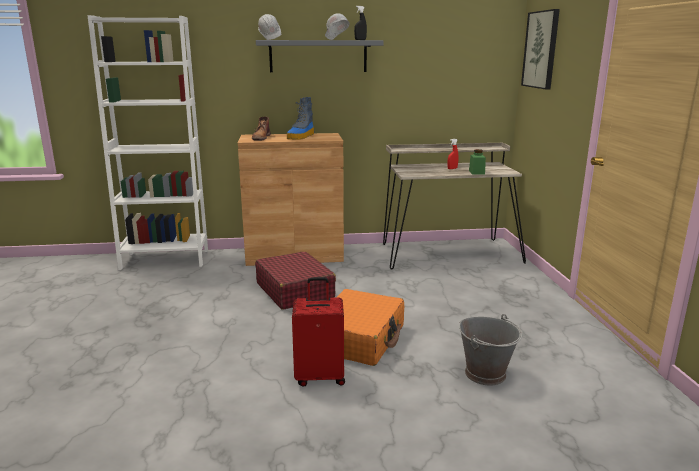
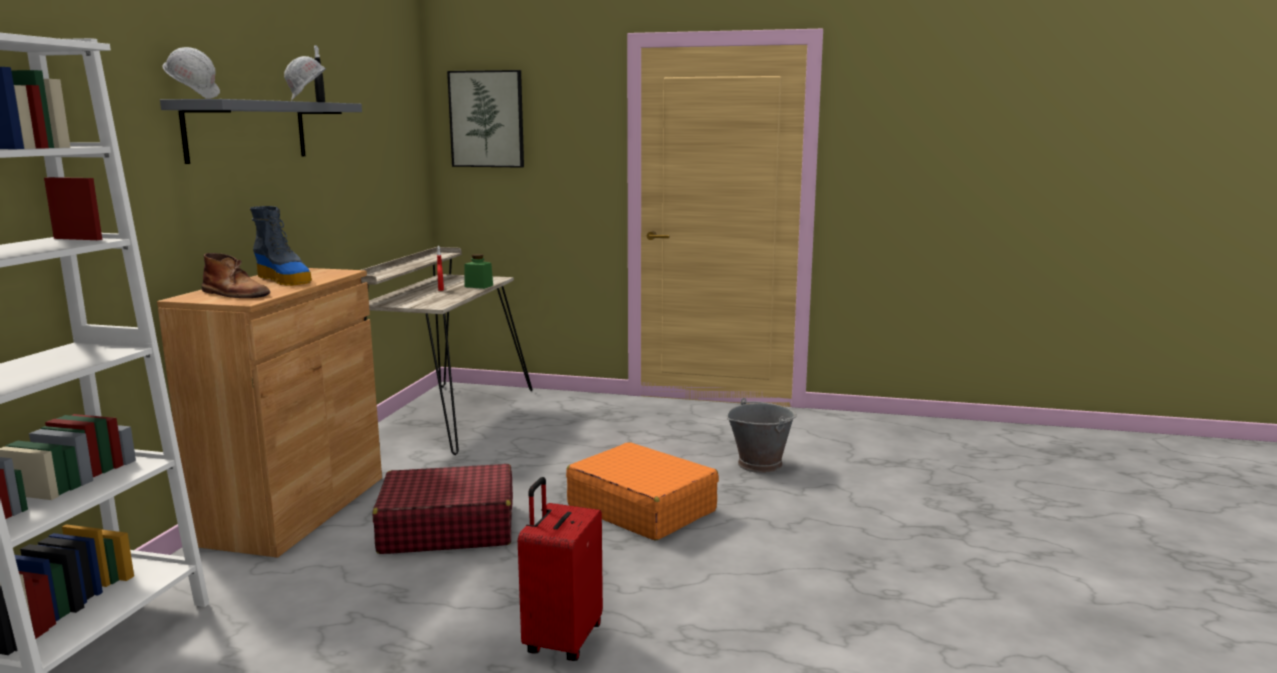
camera: 70 degrees left, 5 degrees down
red suitcase [292,277,345,387] -> red suitcase moved to [518,477,603,661]

